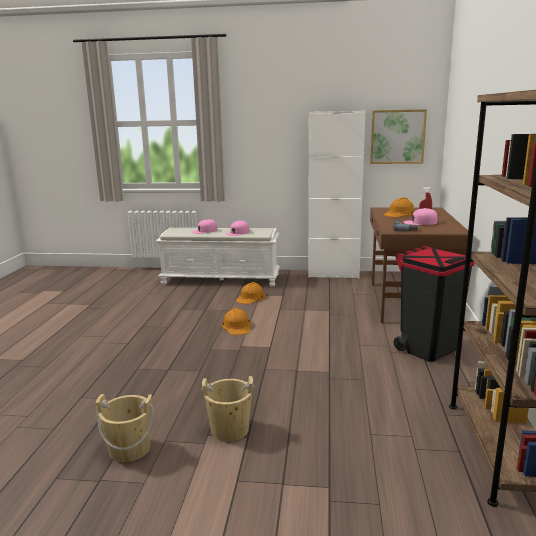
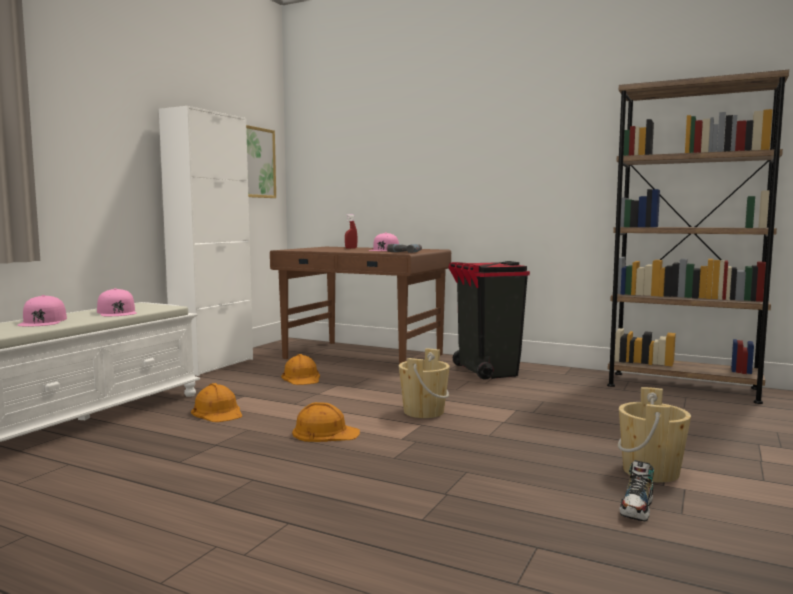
camera: 70 degrees left, 10 degrees down
beige bucket [96,394,153,462] -> beige bucket moved to [399,349,450,418]
orange hard hat [384,197,414,217] -> orange hard hat moved to [281,354,320,385]
none -> shoe [619,460,654,521]

